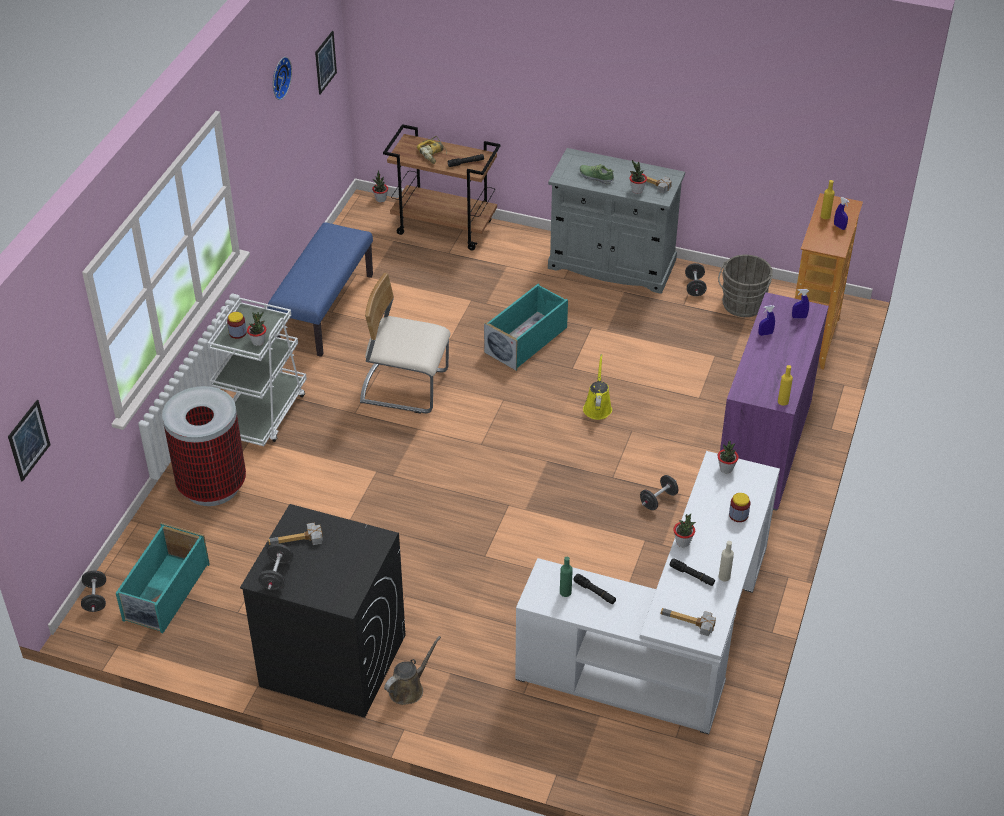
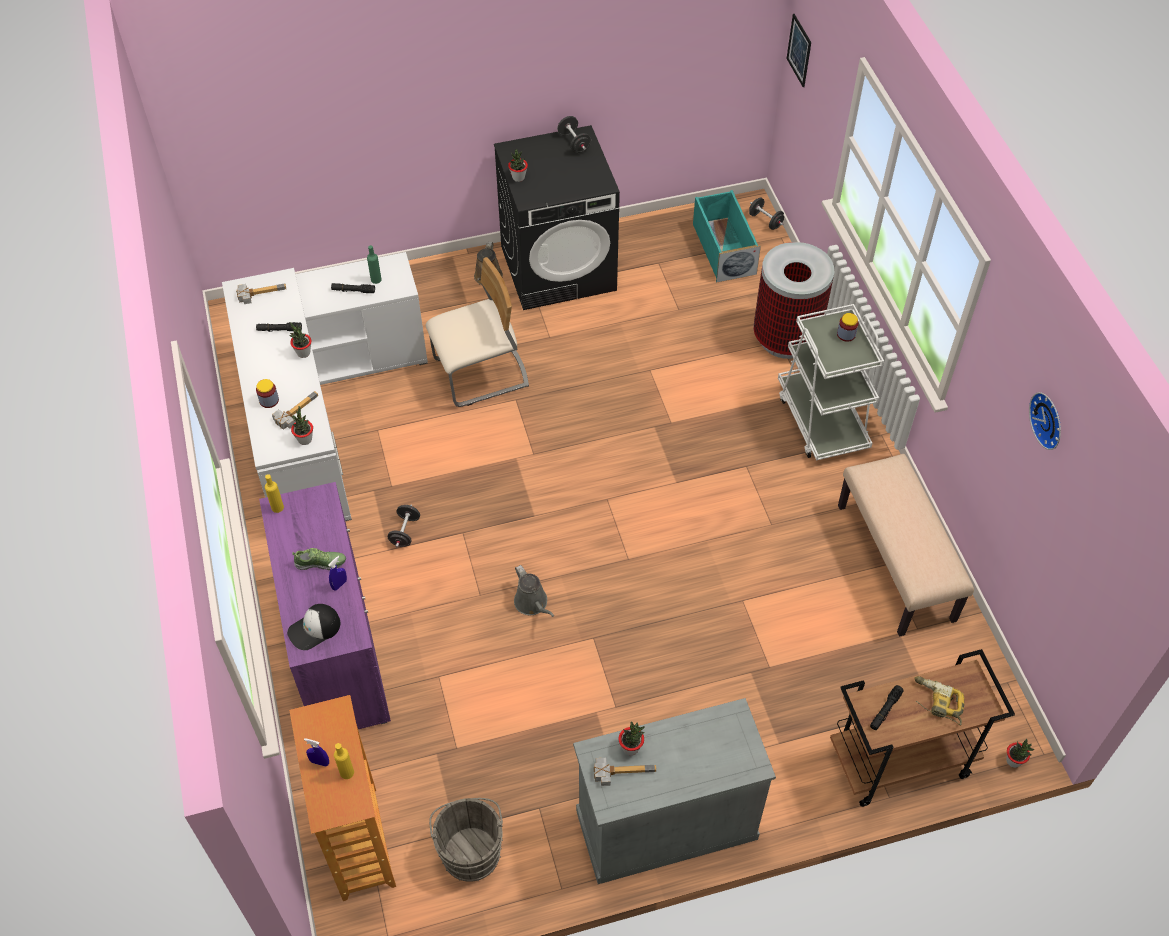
camera: 145 degrees right, 10 degrees up
potted plant [247,312,266,346] -> potted plant moved to [508,149,528,182]
blue bench [267,222,373,357] -> beige bench [838,454,974,637]
hammer [268,522,323,545] -> hammer moved to [272,391,318,430]
picture [315,31,337,95] -> none
beige chair [360,273,450,414] -> beige chair moved to [426,257,529,407]
turquoise storage box [484,284,568,371] -> none
shoe [580,164,614,184] -> shoe moved to [292,548,346,570]
yellow watering can [583,354,612,420] -> grey watering can [514,565,554,617]
black dumbbell [685,263,707,296] -> none
beige bottle [718,541,734,582] -> none
blue spray bottle [792,289,809,319] -> cap [287,604,340,650]

